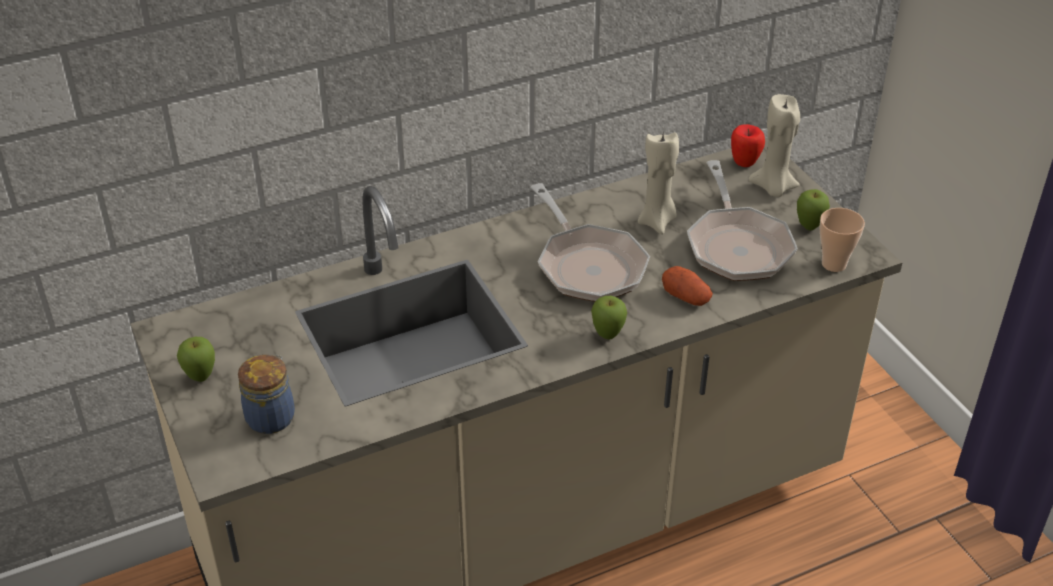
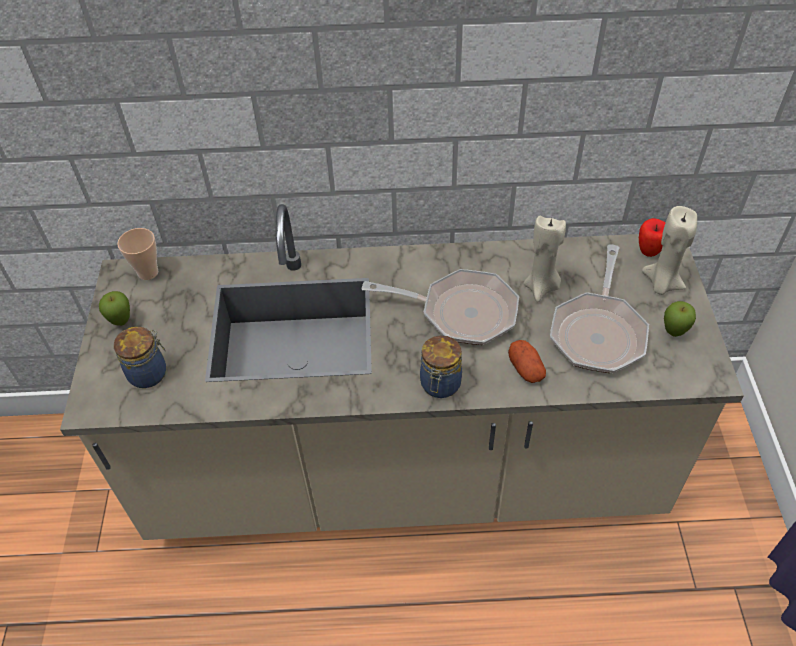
camera: 25 degrees right, 10 degrees up
frying pan [530,183,650,302] -> frying pan turned 75 degrees counterclockwise [362,269,519,345]
apple [591,296,627,340] -> jar [420,335,462,398]
cup [820,208,865,272] -> cup moved to [117,228,158,280]

